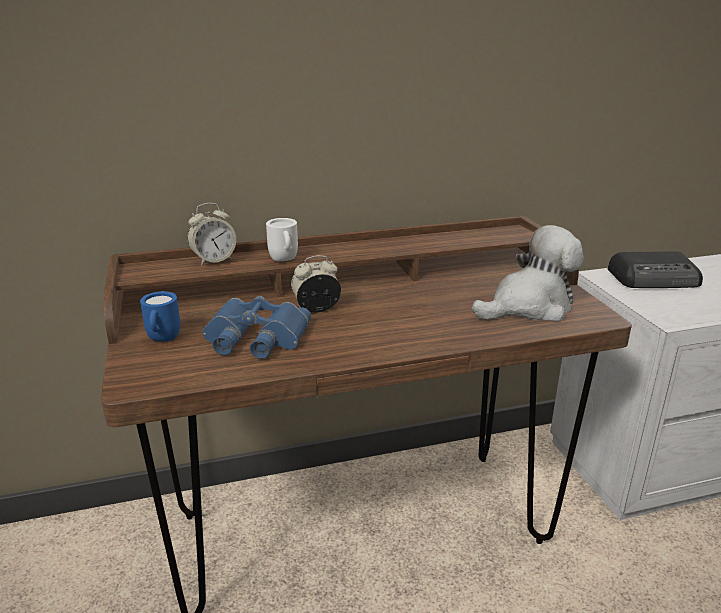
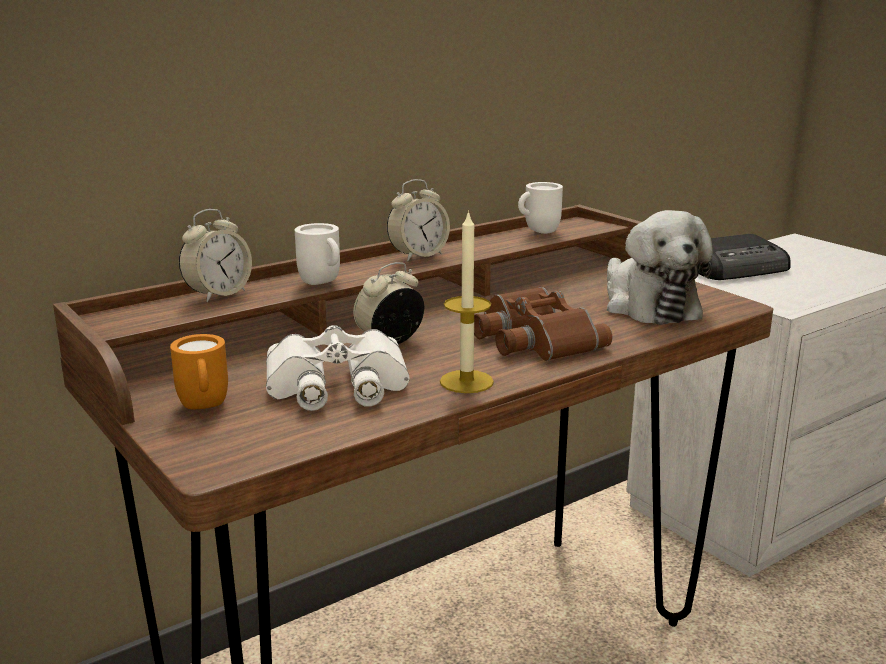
camera: 20 degrees left, 5 degrees down
blue mug [140,291,180,341] -> orange mug [170,334,228,409]
blue binoculars [203,296,311,359] -> white binoculars [266,325,410,411]
plush toy [472,225,584,321] -> plush toy turned 120 degrees clockwise [607,210,713,325]
none -> alarm clock [387,179,450,261]
none -> candle [440,210,494,393]
none -> brown binoculars [474,287,612,361]
none -> white mug [518,182,563,234]

